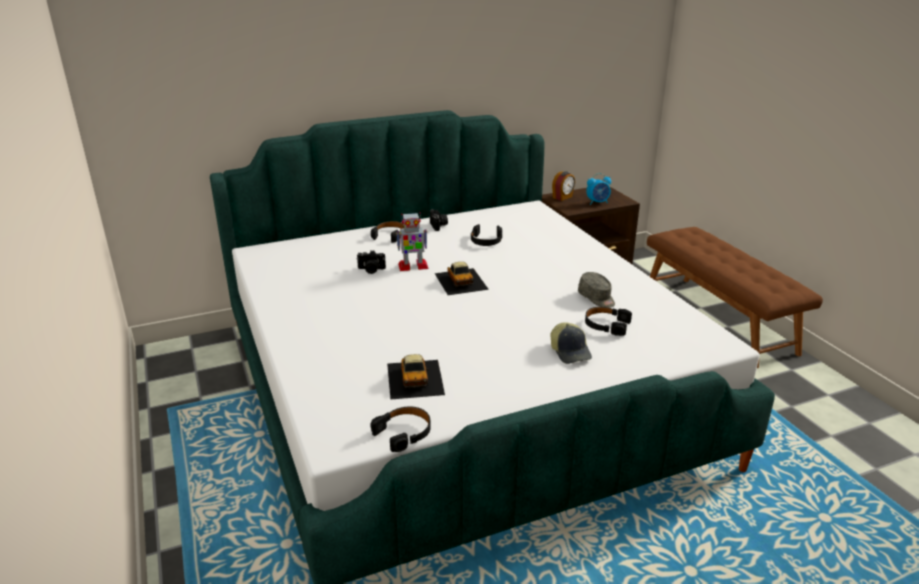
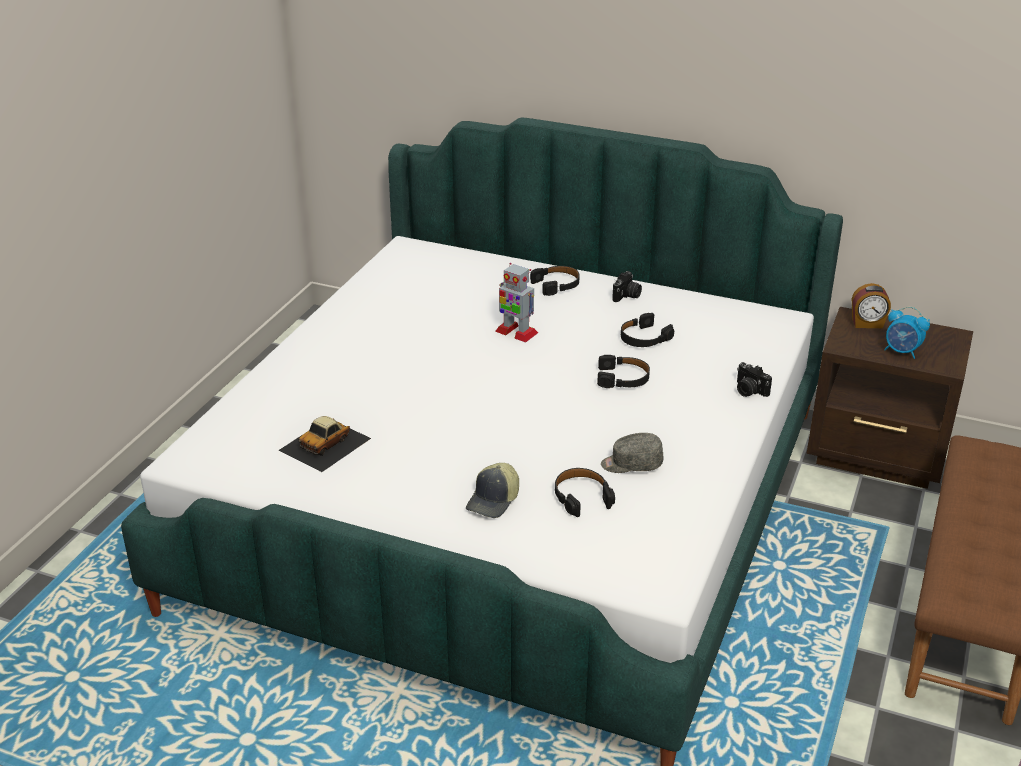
camera: 45 degrees right, 5 degrees up
camera [357,250,386,274] -> camera moved to [737,362,772,397]
black headphones [370,407,431,452] -> black headphones moved to [597,355,650,388]
toy car [435,262,489,295] -> none
grey cap [578,272,615,308] -> grey cap turned 75 degrees clockwise [601,433,663,473]

